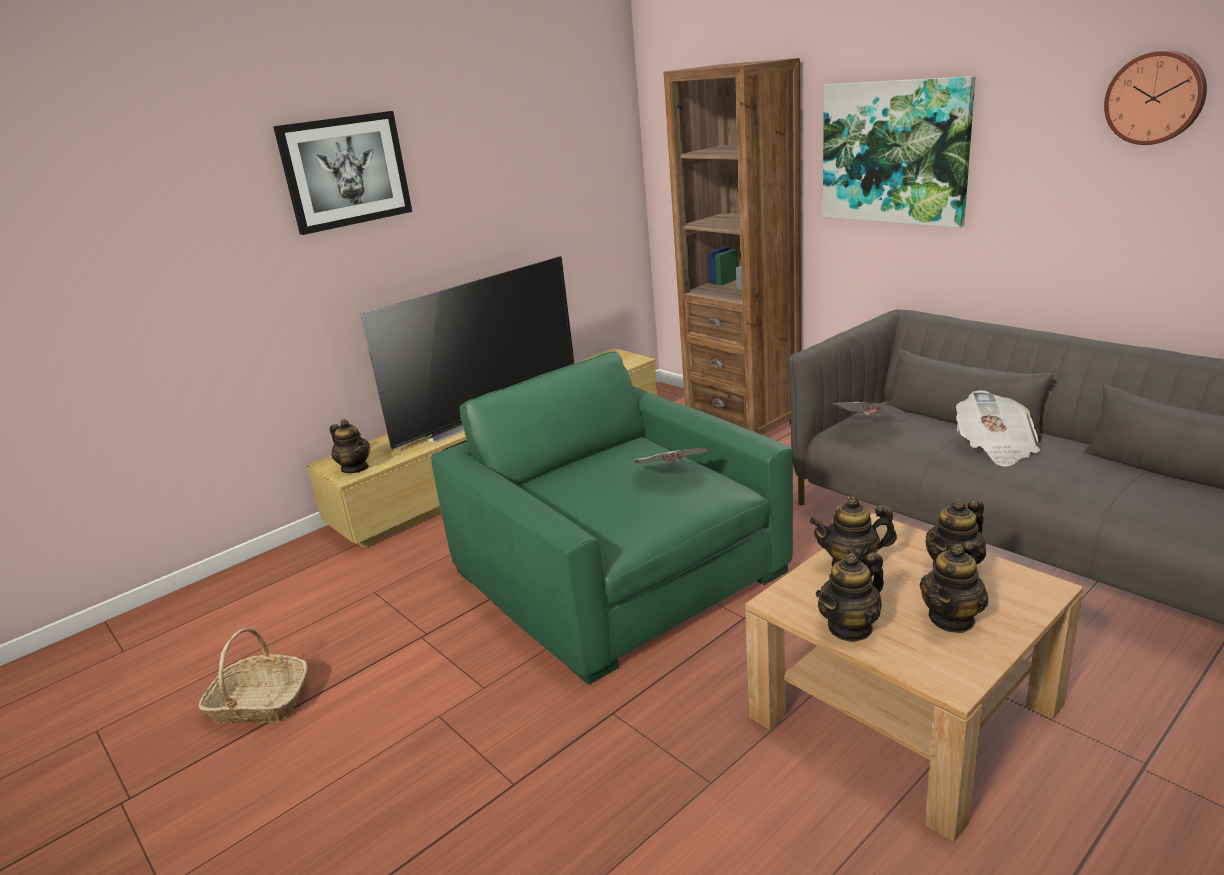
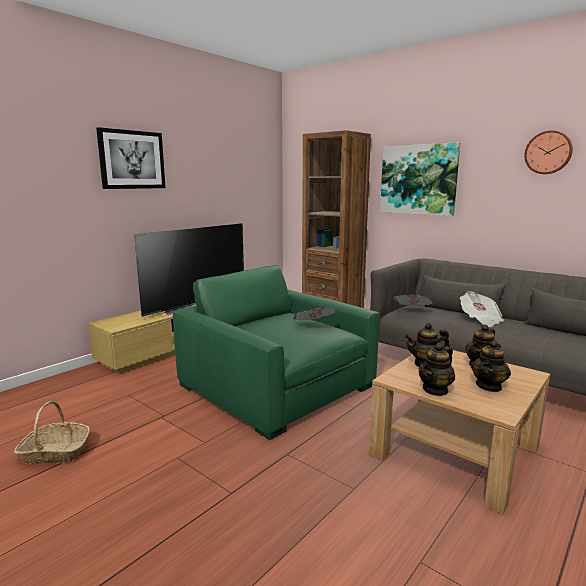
camera: 10 degrees left, 10 degrees down
teapot [330,419,370,473] -> none

